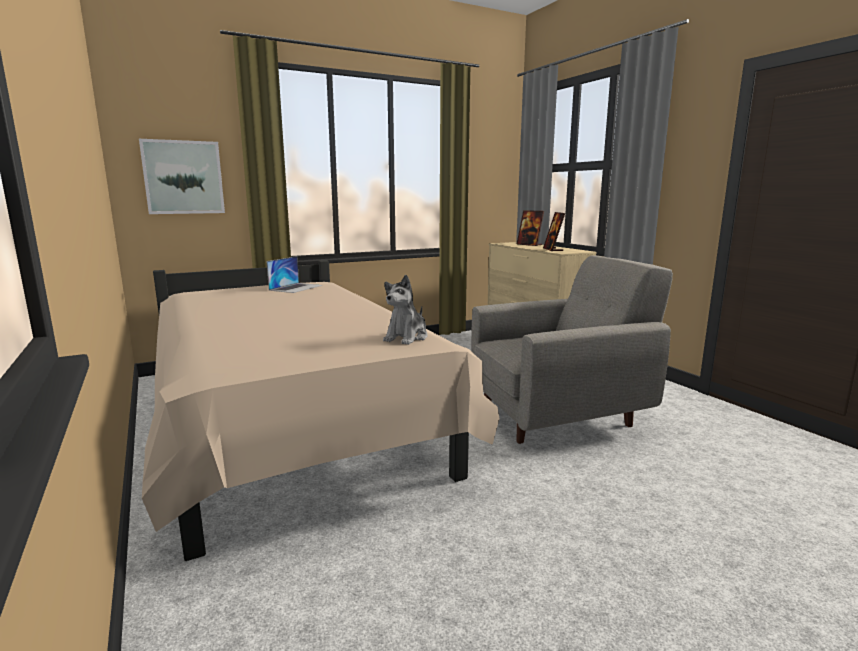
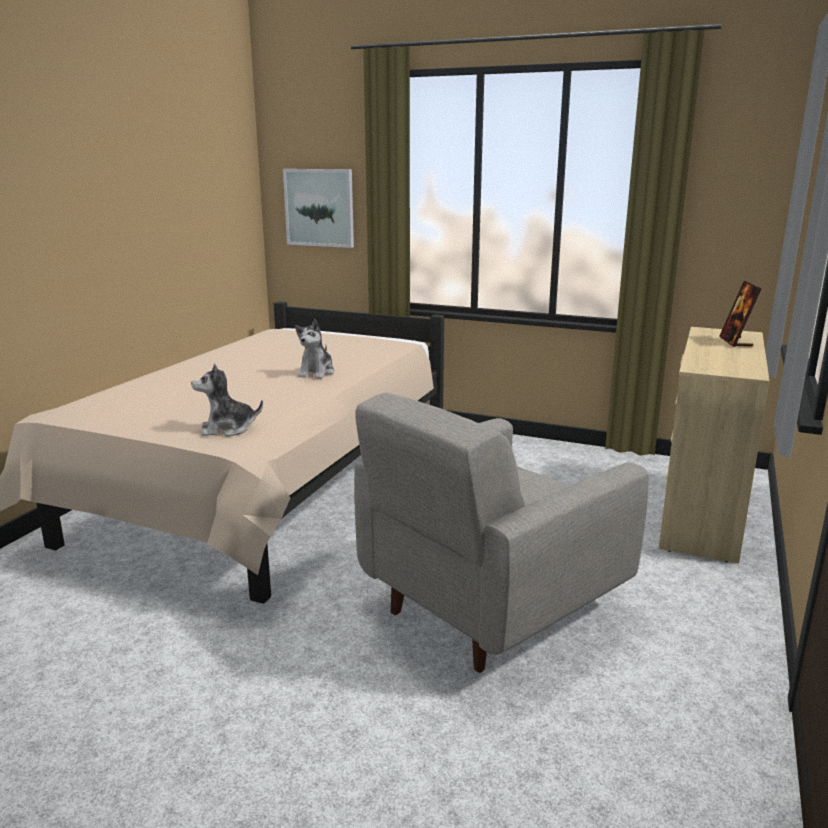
camera: 50 degrees right, 5 degrees up
laptop [266,256,322,293] -> none
grey armchair [471,255,673,444] -> grey armchair turned 105 degrees clockwise [354,392,649,673]
picture frame [543,212,565,251] -> none
none -> plush toy [295,319,335,379]

